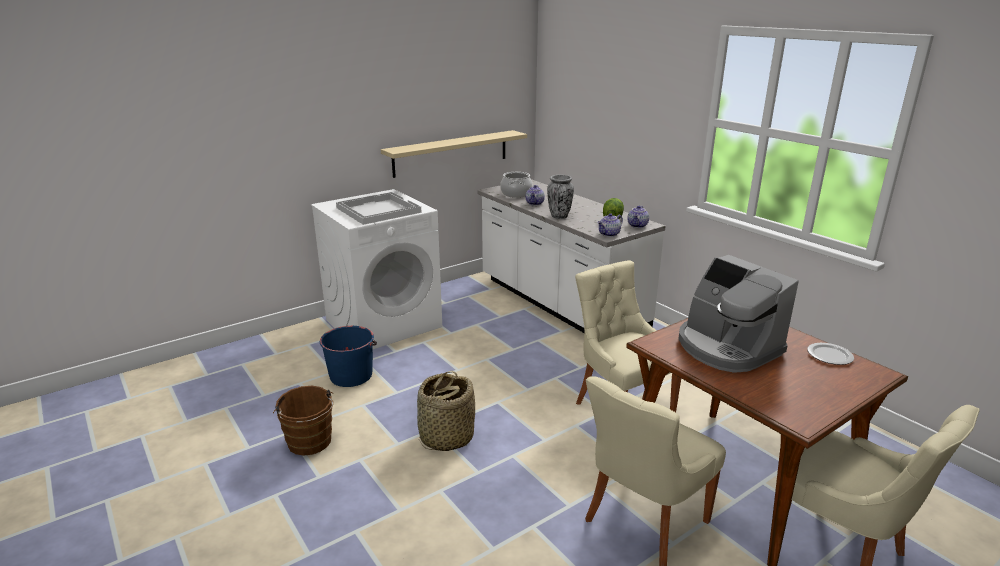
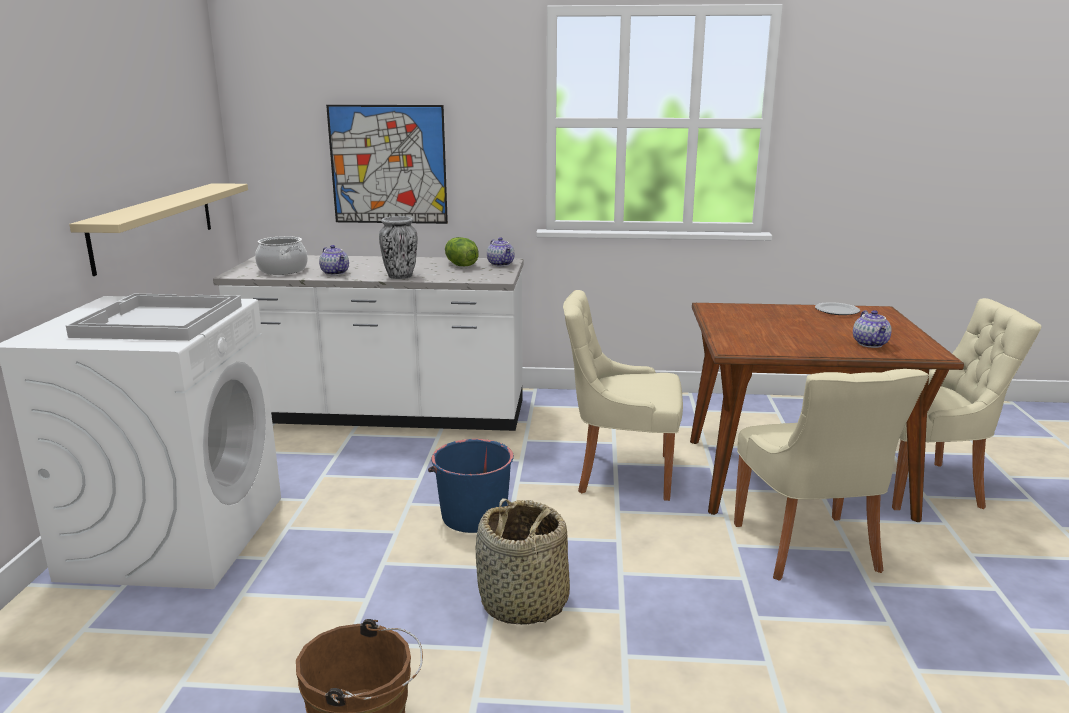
camera: 50 degrees left, 5 degrees down
blue bucket [320,326,377,387] -> blue bucket moved to [428,439,514,533]
teapot [597,213,623,237] -> teapot moved to [853,310,892,348]
coffee machine [679,255,799,373] -> none
none -> picture [326,105,448,224]

